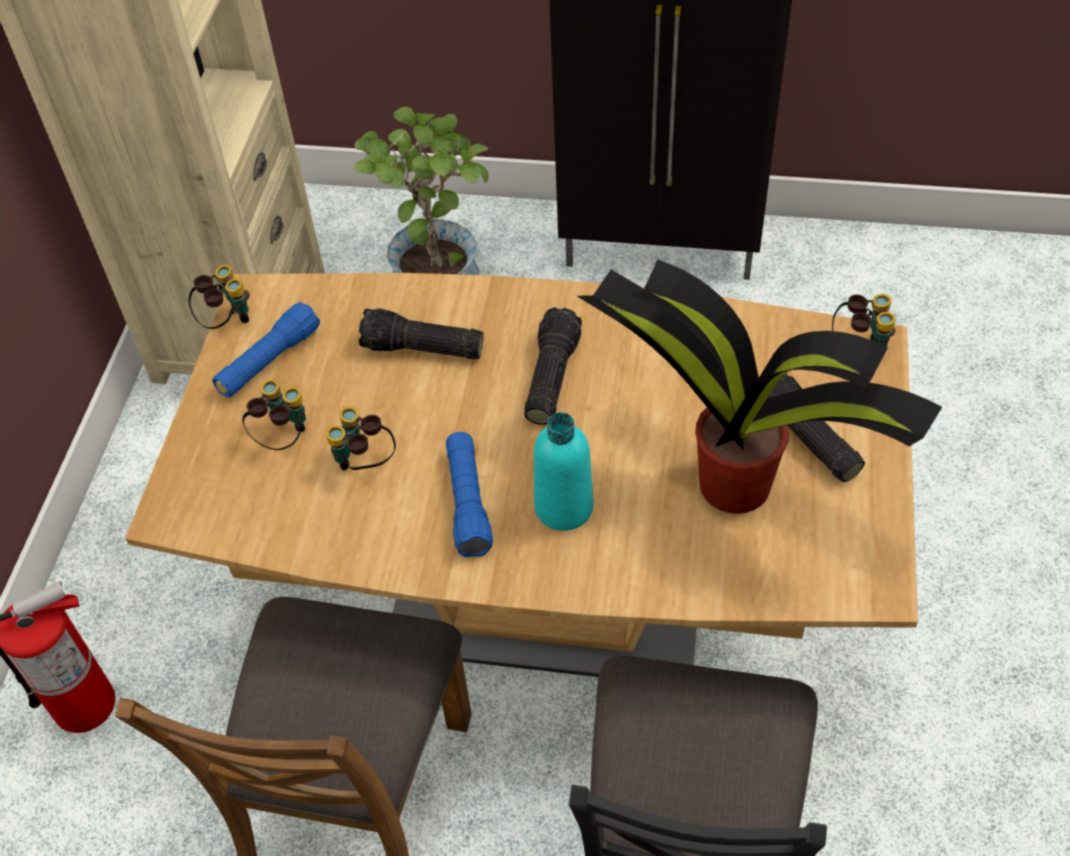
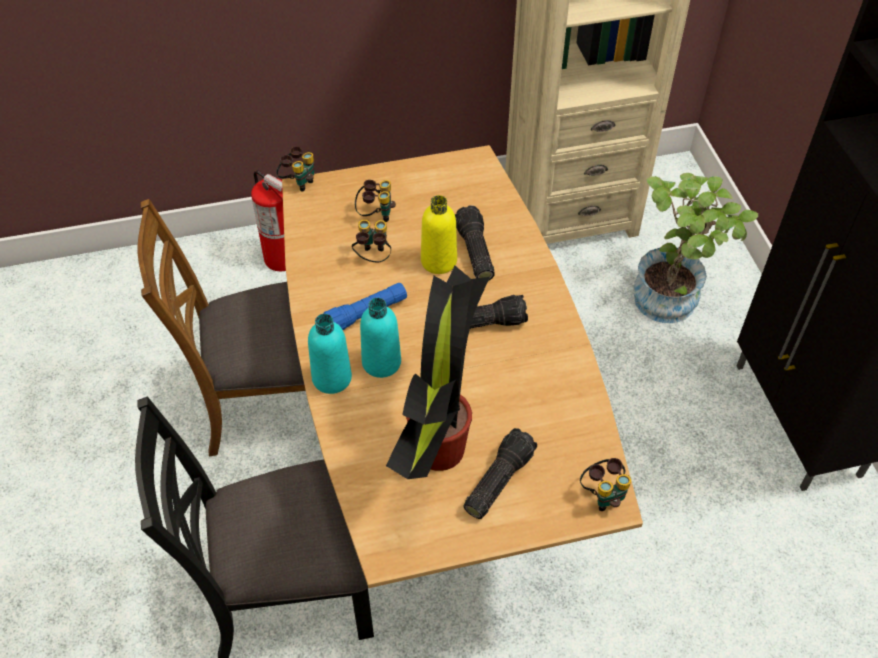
camera: 65 degrees right, 0 degrees up
binoculars [189,265,250,329] -> binoculars moved to [276,146,314,192]
blue flashlight [212,302,320,397] -> none
none -> turquoise bottle [308,314,352,394]
none -> yellow bottle [421,195,457,274]

